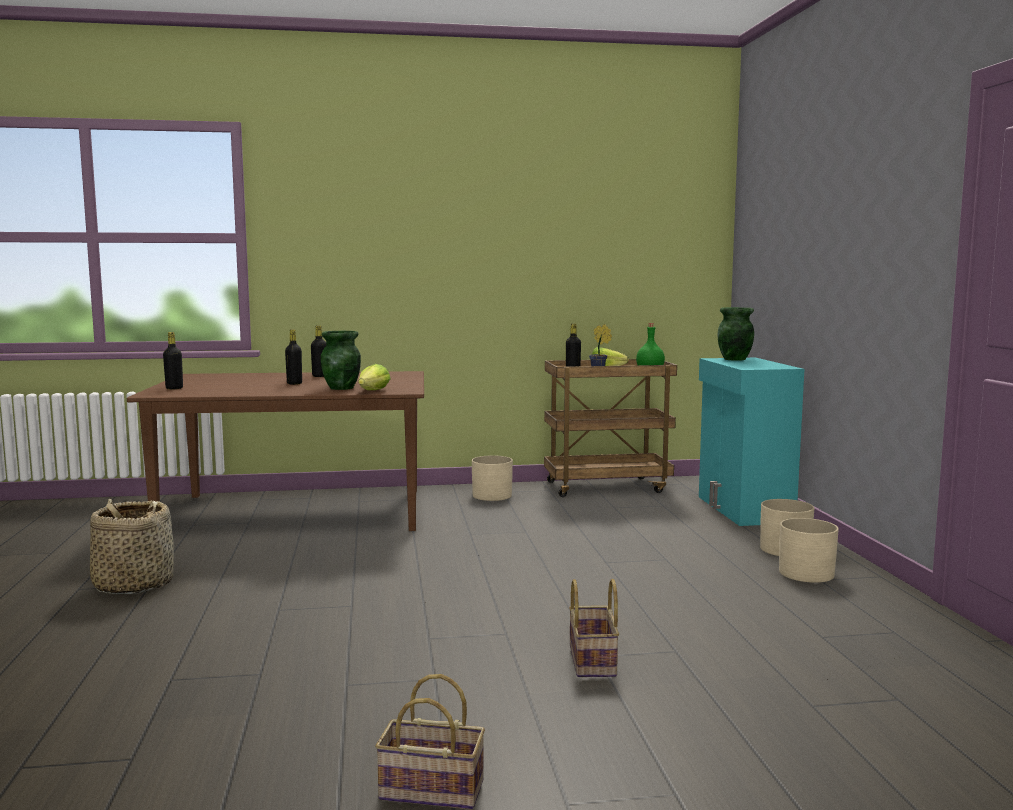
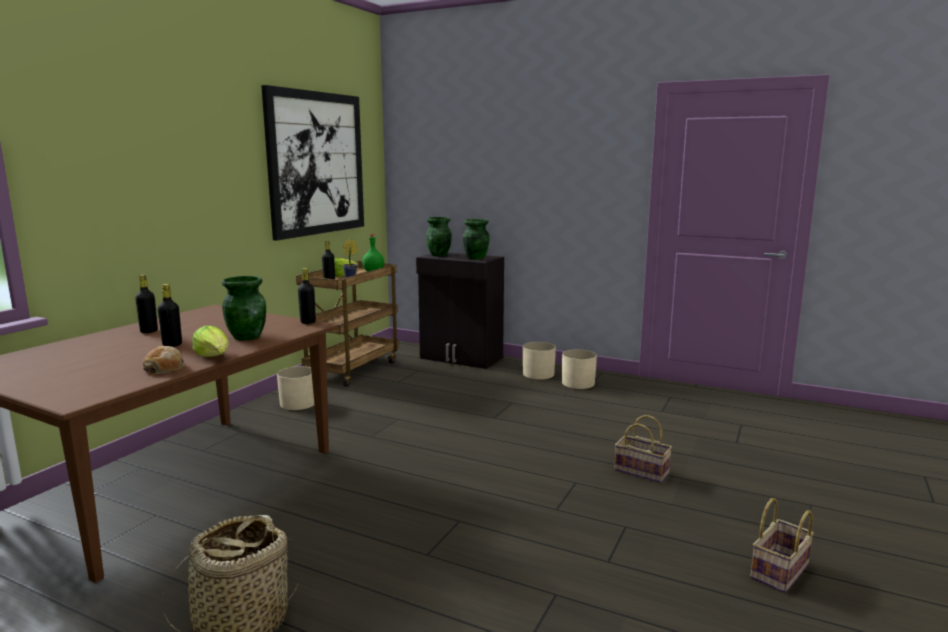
camera: 55 degrees left, 5 degrees up
black bottle [163,332,183,390] -> black bottle moved to [298,268,316,324]
lettuce [358,364,391,390] -> lettuce moved to [192,326,229,357]
turquoise cabinet [699,358,804,526] -> black cabinet [416,252,504,369]
none -> bread [143,346,185,374]
none -> picture [261,85,364,241]
none -> green vase [463,219,490,260]

